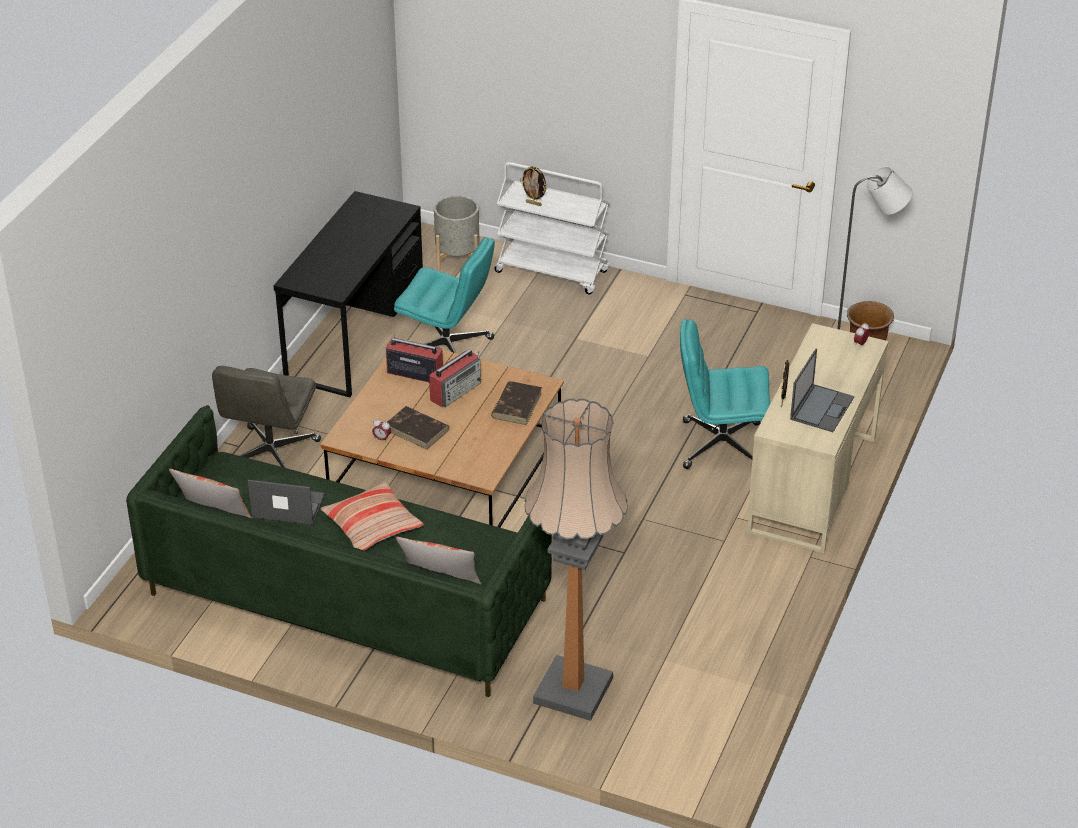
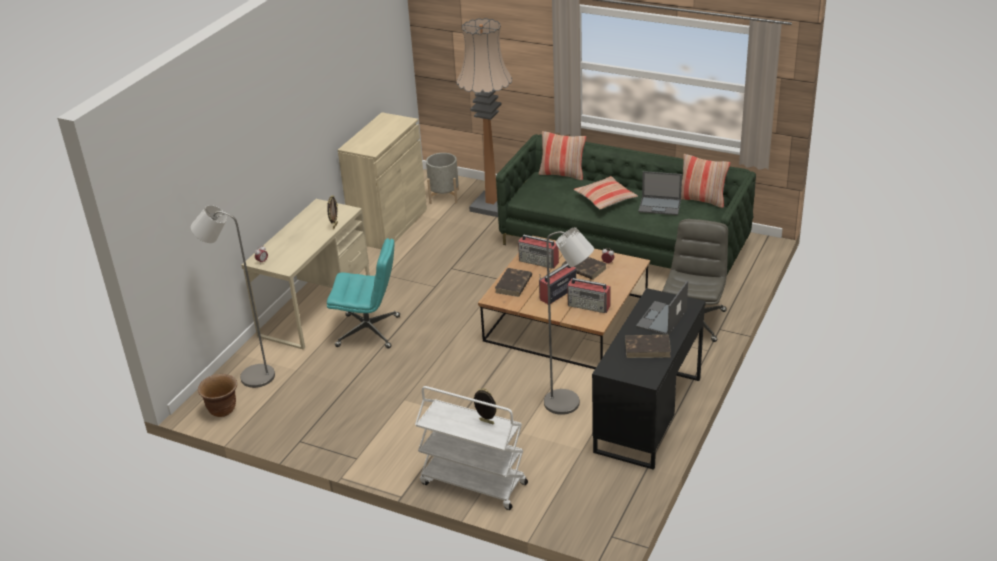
camera: 175 degrees left, 5 degrees down
turquoise office chair [394,237,495,354] -> grey floor lamp [544,227,594,415]
grey planter [434,195,479,271] -> grey planter moved to [426,153,459,204]
laptop [790,349,854,432] -> laptop moved to [636,281,688,335]
none -> beige cabinet [338,112,427,249]
none -> radio [518,235,559,269]
none -> brown book [625,335,671,358]

